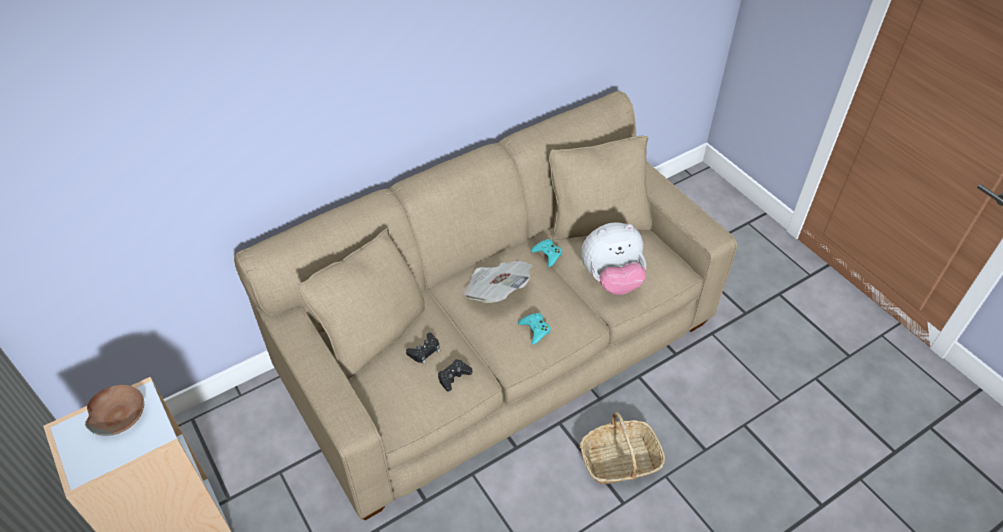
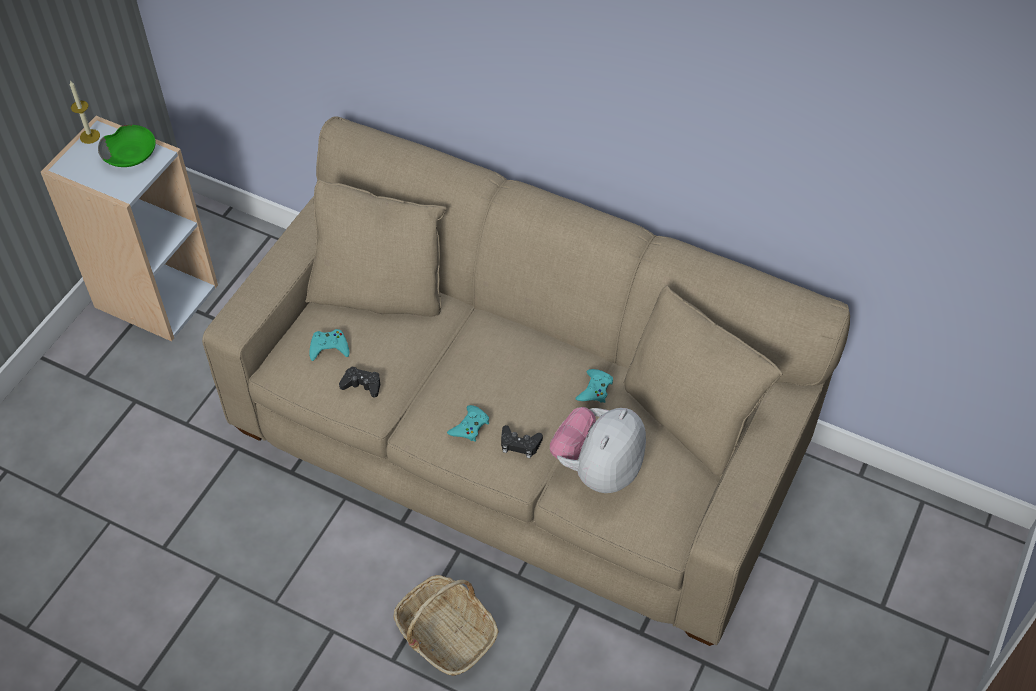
camera: 60 degrees right, 5 degrees up
brown bowl [85,385,144,436] -> green bowl [98,125,156,167]
black game controller [406,333,440,364] -> black game controller moved to [501,425,543,458]
newspaper [462,260,532,303] -> none
plush toy [581,222,646,295] -> plush toy turned 75 degrees clockwise [550,407,646,493]
none -> candle [70,80,100,144]
none -> turquoise game controller [309,329,349,361]

